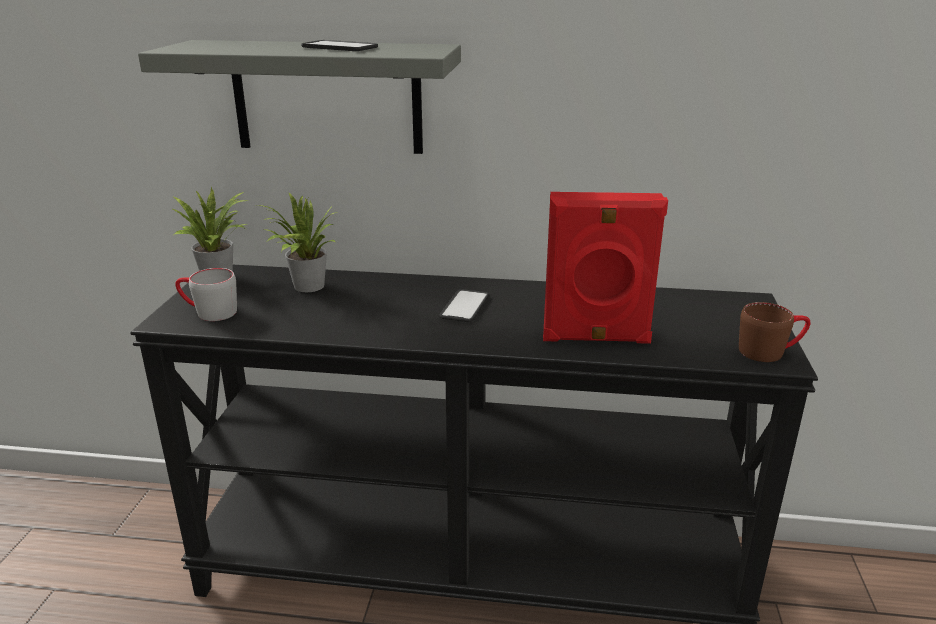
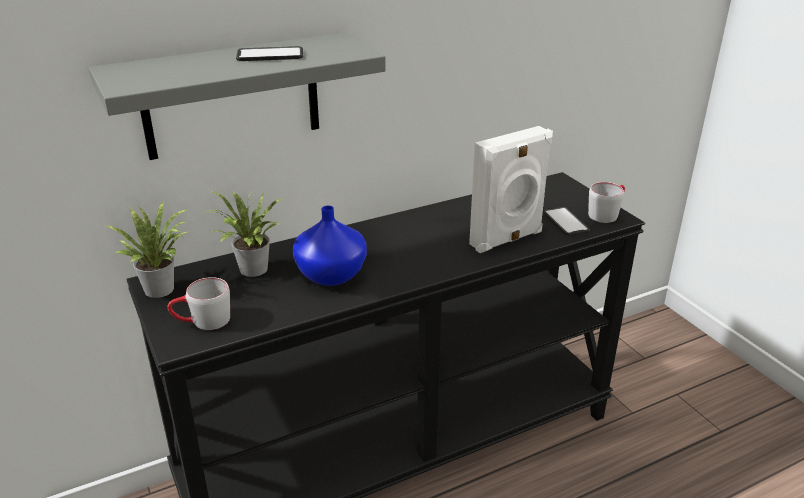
camera: 35 degrees left, 5 degrees up
phone [439,289,489,322] -> phone moved to [543,207,590,235]
red speaker [543,192,668,344] -> white speaker [469,126,553,253]
brown mug [739,302,811,362] -> grey mug [588,182,625,223]
none -> blue vase [293,206,367,286]

